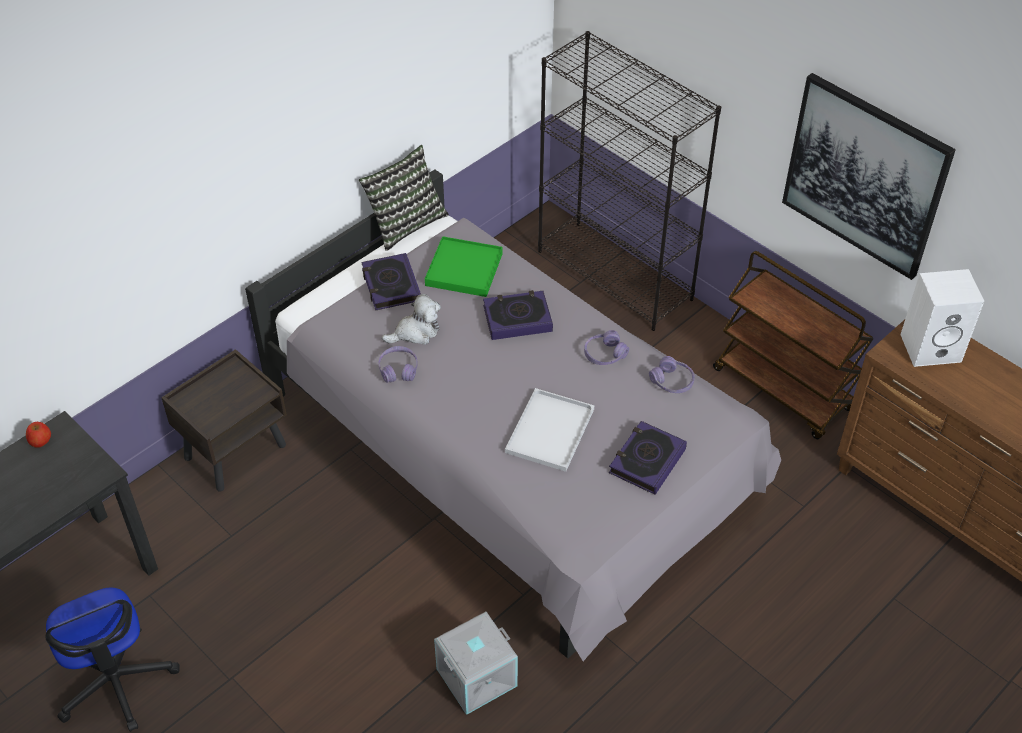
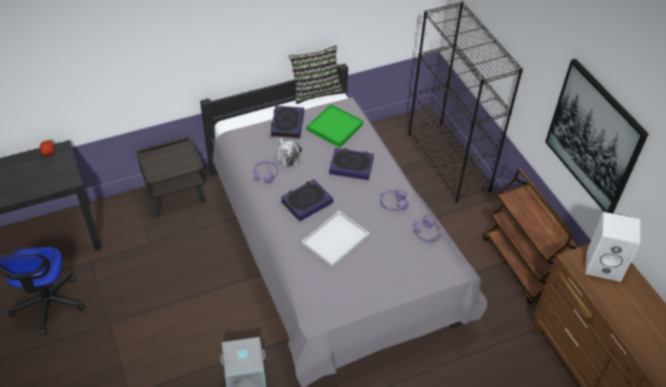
camera: 20 degrees right, 0 degrees up
plush toy [382,294,441,345] -> plush toy turned 75 degrees clockwise [276,137,302,167]
book [609,421,687,495] -> book moved to [281,179,333,222]

